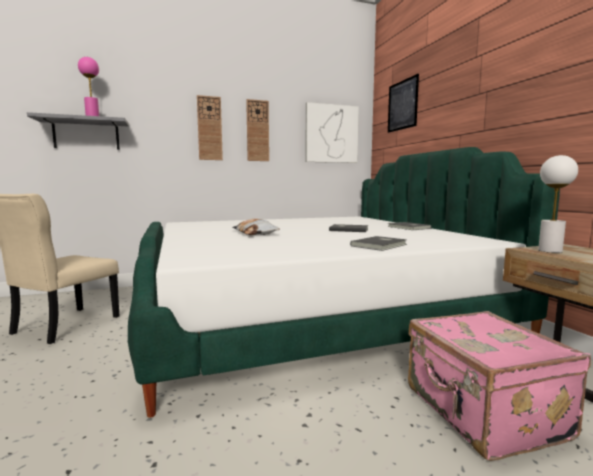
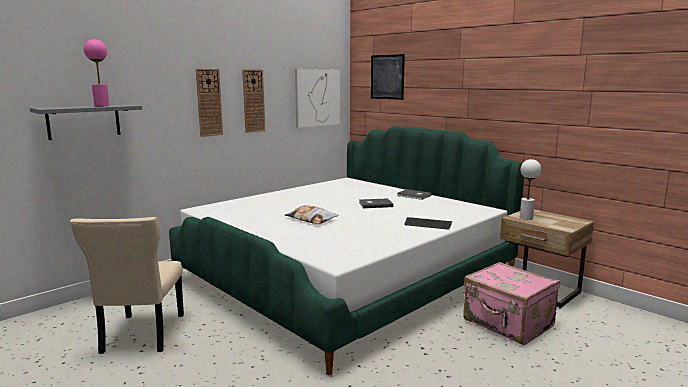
camera: 25 degrees left, 5 degrees up
grey book [350,236,407,251] -> keyboard [404,217,452,230]

